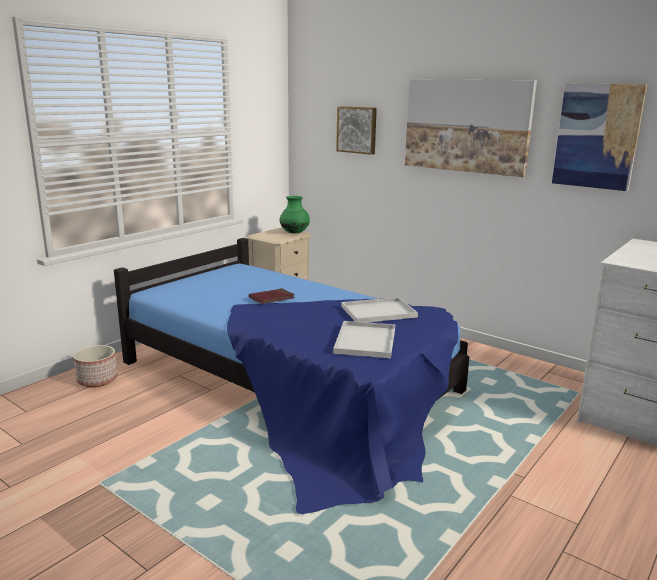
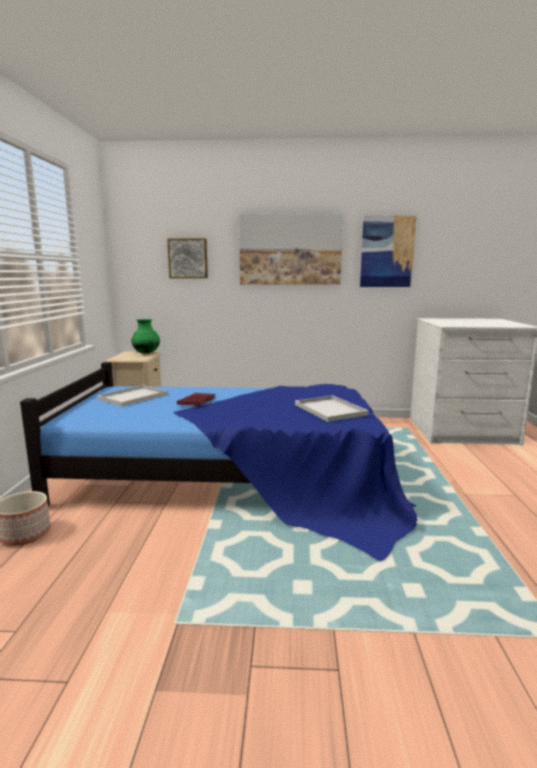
camera: 35 degrees left, 5 degrees down
white tray [341,297,418,323] -> white tray moved to [97,385,168,407]

